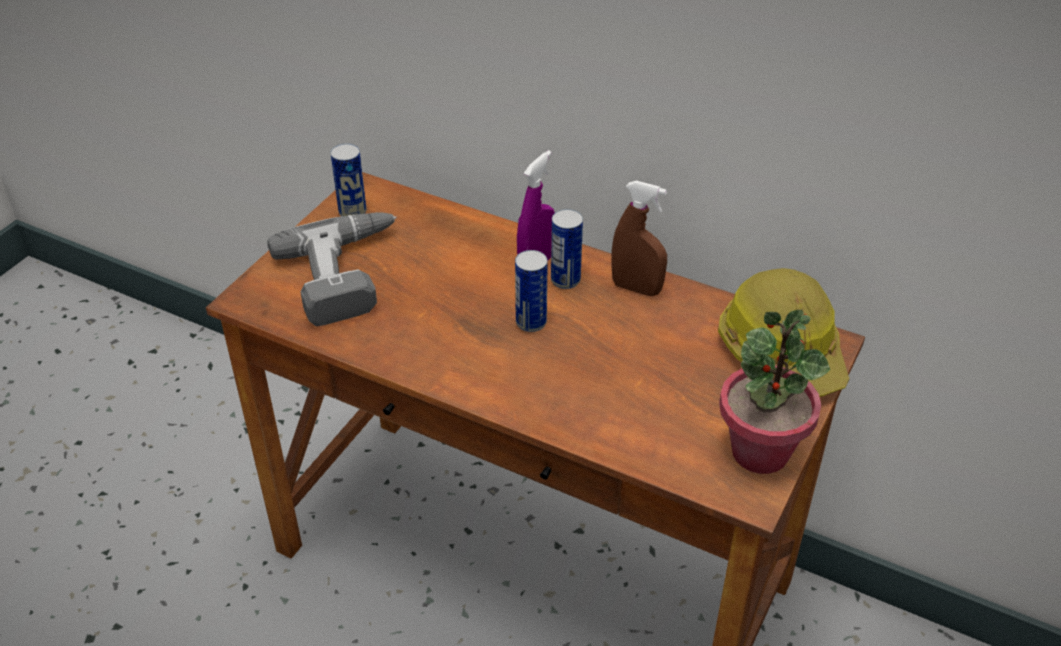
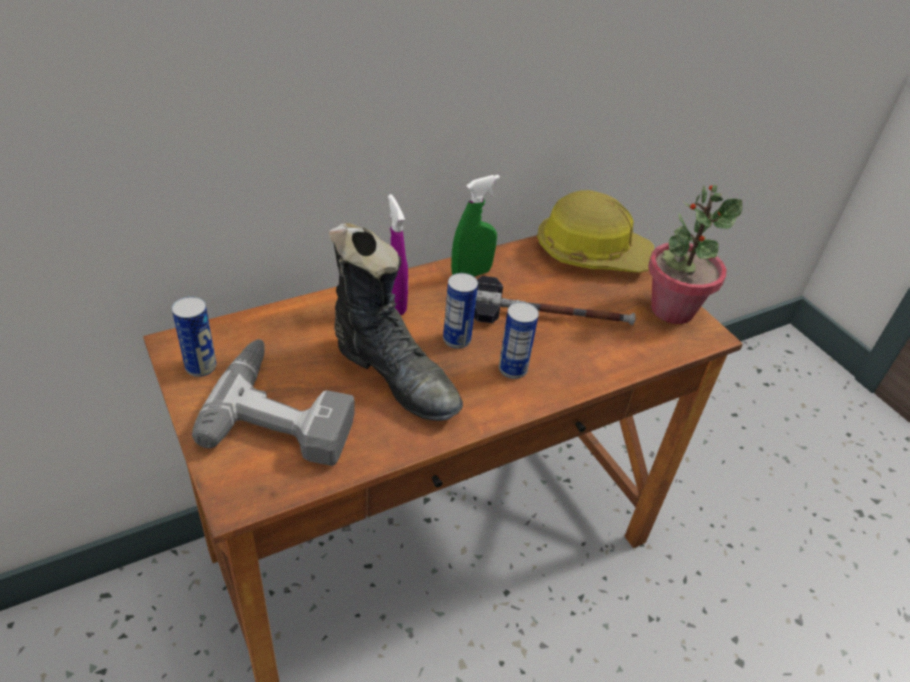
camera: 60 degrees left, 0 degrees up
can [551,209,583,289] -> can moved to [499,302,539,379]
brown spray bottle [611,181,667,296] -> green spray bottle [451,175,500,277]
none -> black boot [328,223,463,421]
none -> hammer [474,276,636,325]

